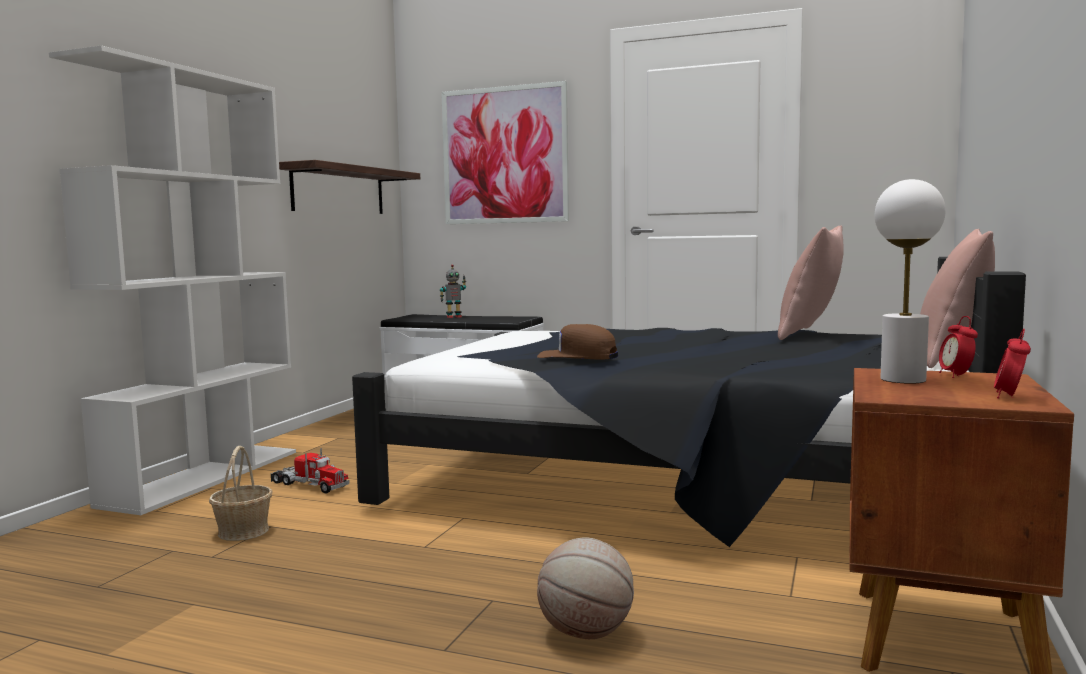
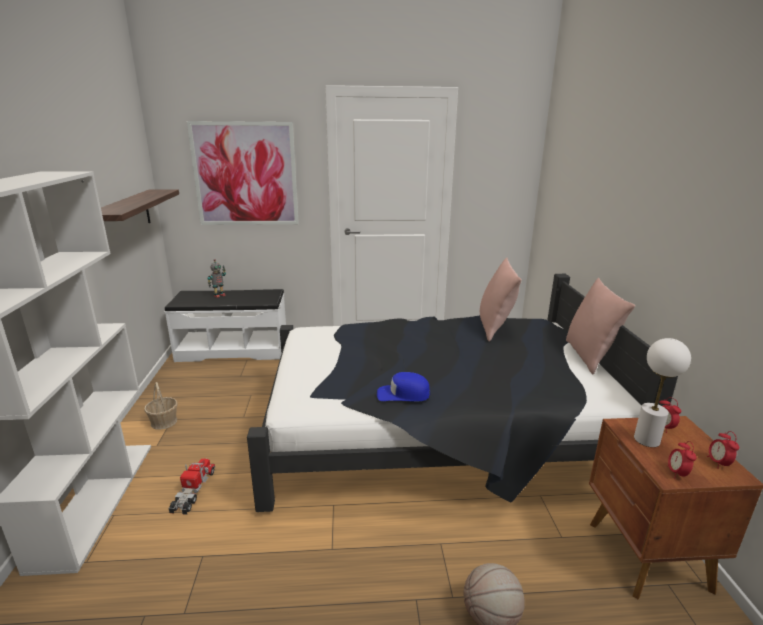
camera: 25 degrees left, 15 degrees up
basket [209,446,273,541] -> basket moved to [144,382,178,430]
toy truck [270,448,349,493] -> toy truck turned 90 degrees counterclockwise [169,458,215,515]
brown cap [537,324,618,360] -> blue cap [377,372,430,402]
none -> alarm clock [667,441,696,479]

